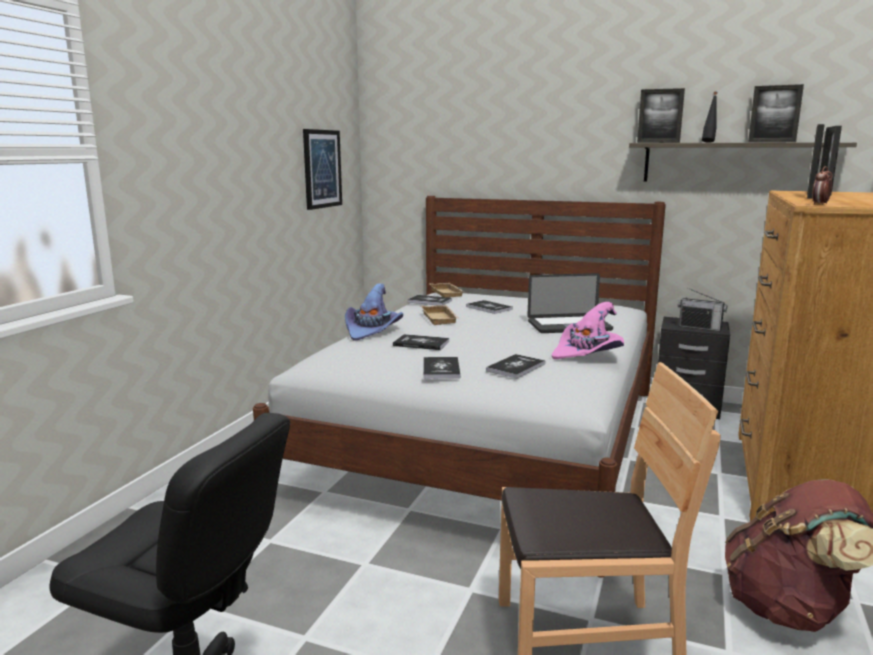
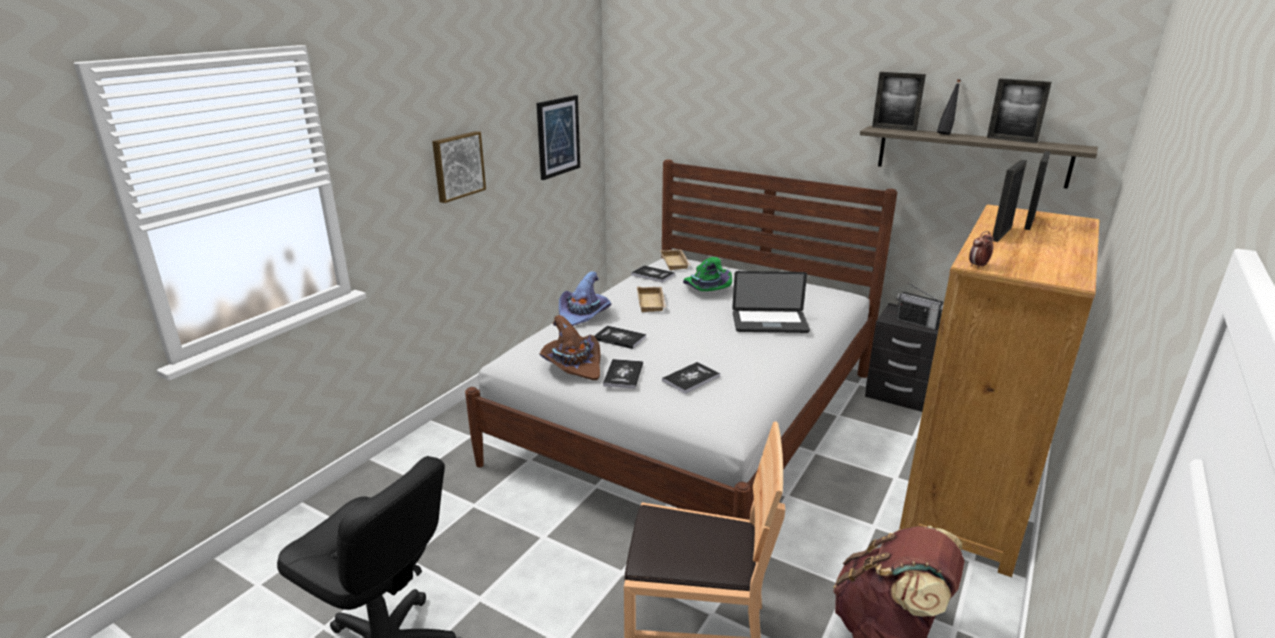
camera: 10 degrees right, 10 degrees up
book [466,300,513,314] -> green hat [683,257,732,291]
pink hat [552,302,624,359] -> none
none -> picture [432,131,486,203]
none -> brown hat [539,315,601,380]

